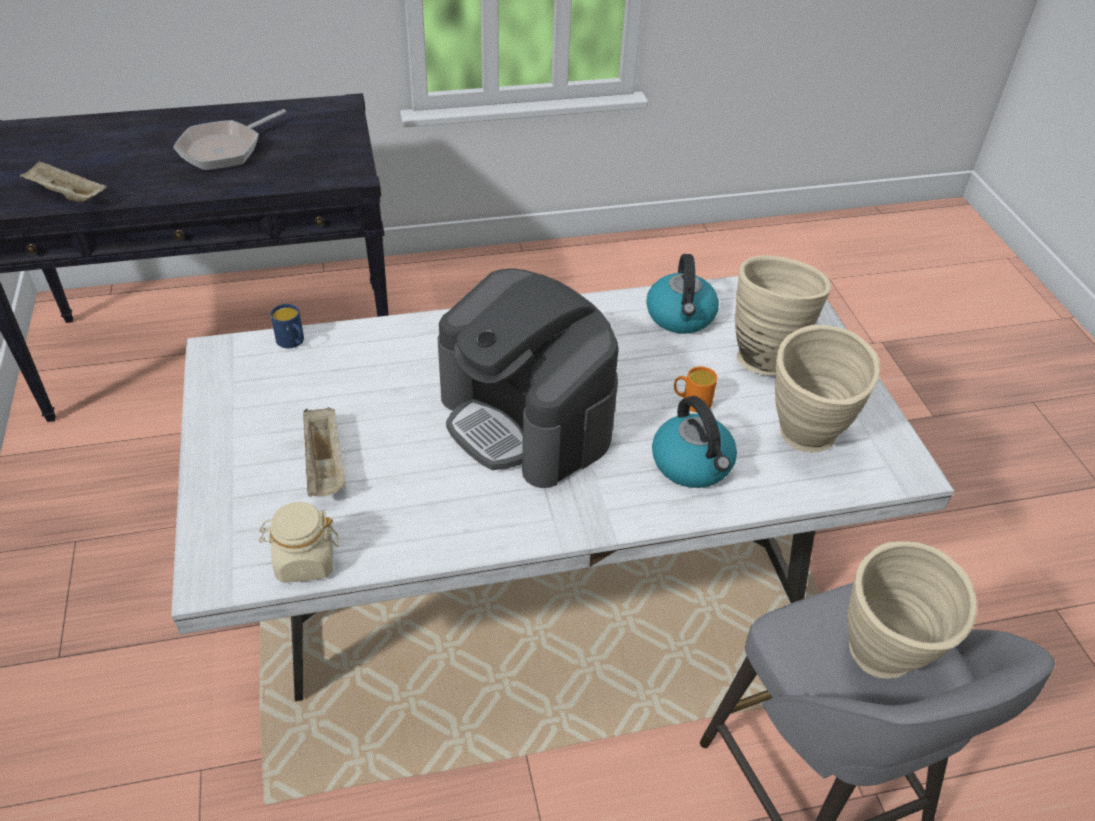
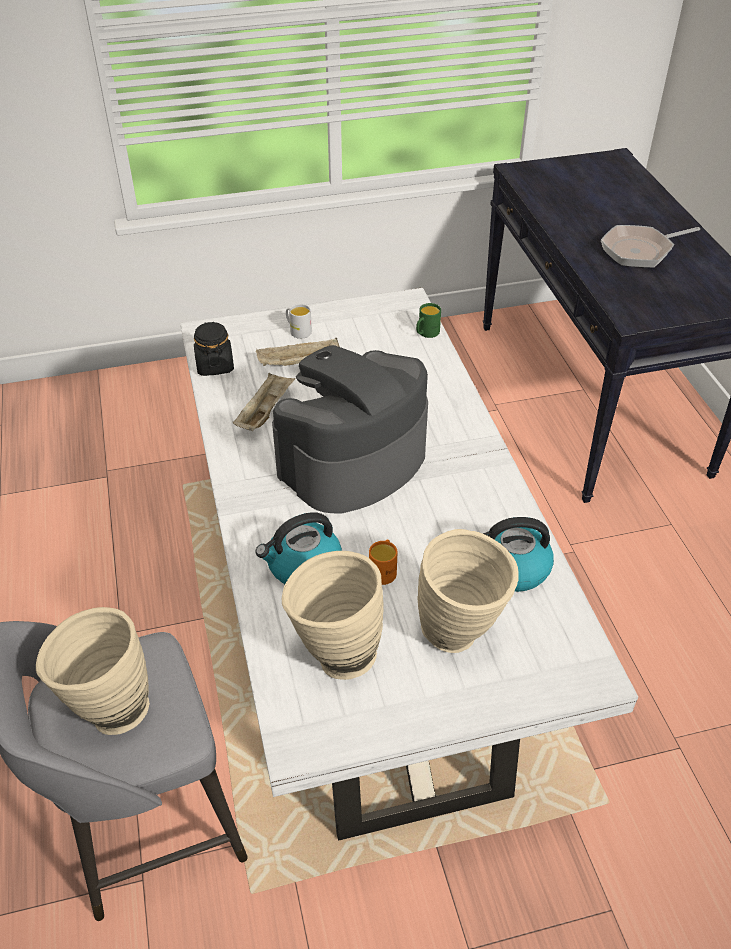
camera: 90 degrees right, 0 degrees up
beige tray [20,161,107,202] -> beige tray moved to [233,373,295,431]
frying pan [173,109,286,170] -> frying pan turned 60 degrees counterclockwise [601,225,700,268]
beige jar [259,502,339,583] -> black jar [194,322,234,376]
blue mug [270,304,304,348] -> green mug [416,303,441,338]
none -> white mug [286,304,312,339]

